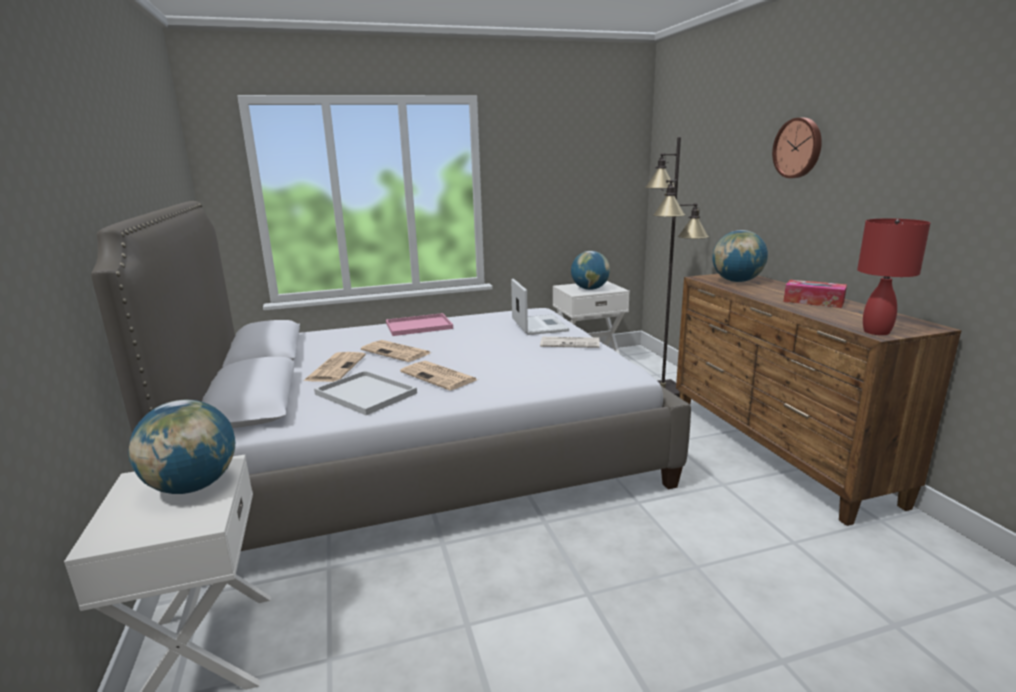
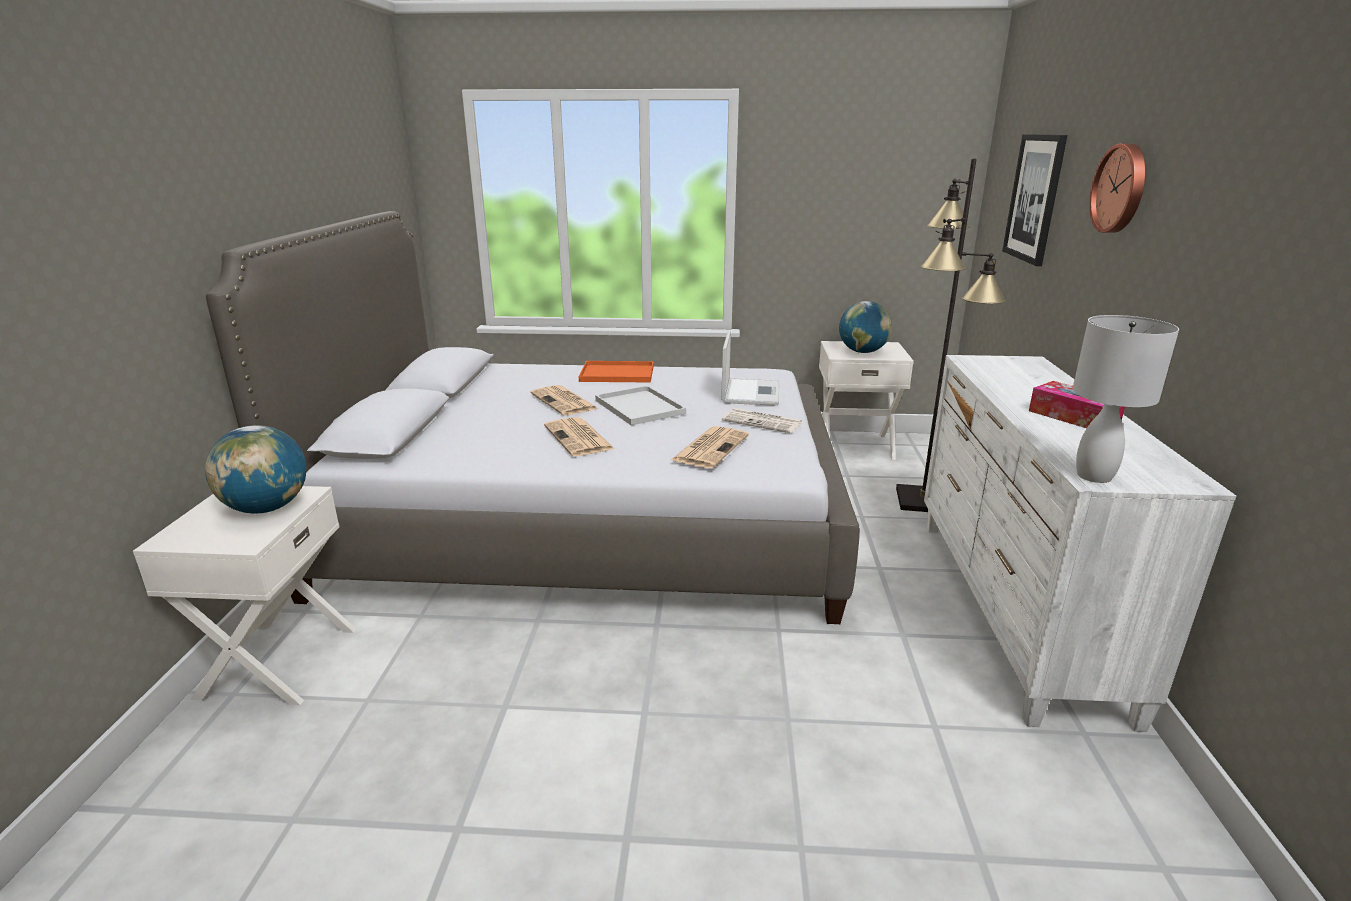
camera: 20 degrees right, 5 degrees up
newspaper [304,352,366,382] -> newspaper moved to [671,426,749,468]
white tray [314,370,417,415] -> white tray moved to [595,386,686,425]
pink tray [386,313,453,336] -> orange tray [579,361,654,382]
brown dresser [676,274,962,526] -> white dresser [924,355,1236,732]
globe [712,230,768,282] -> none
red table lamp [857,219,931,335] -> white table lamp [1073,315,1179,483]
none -> picture [1002,134,1067,266]

